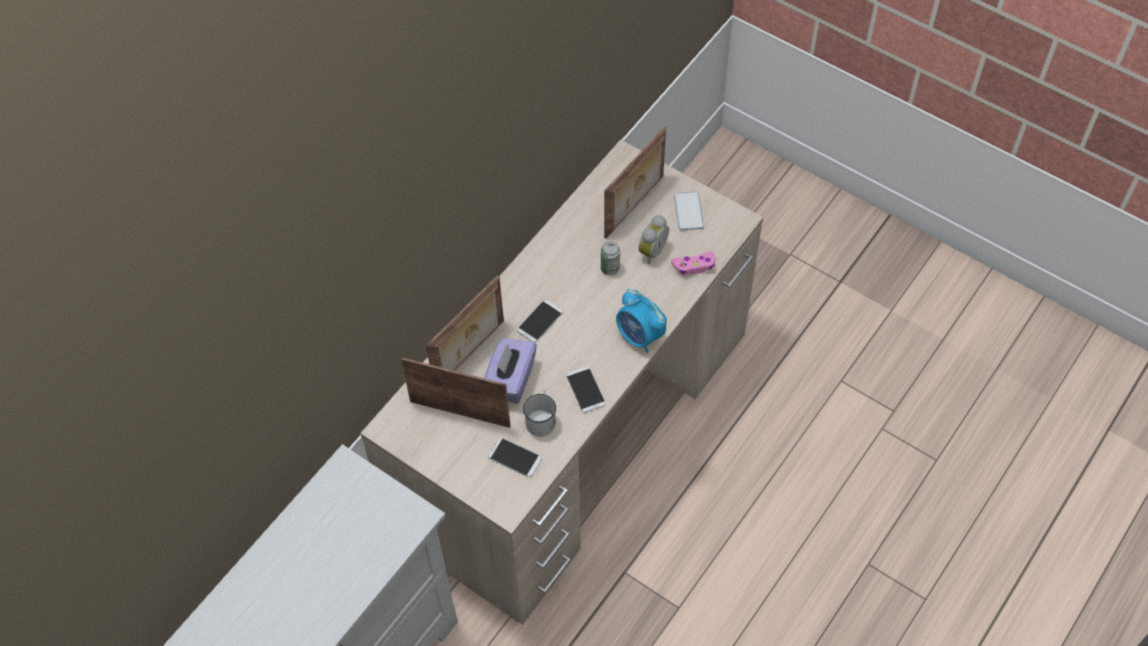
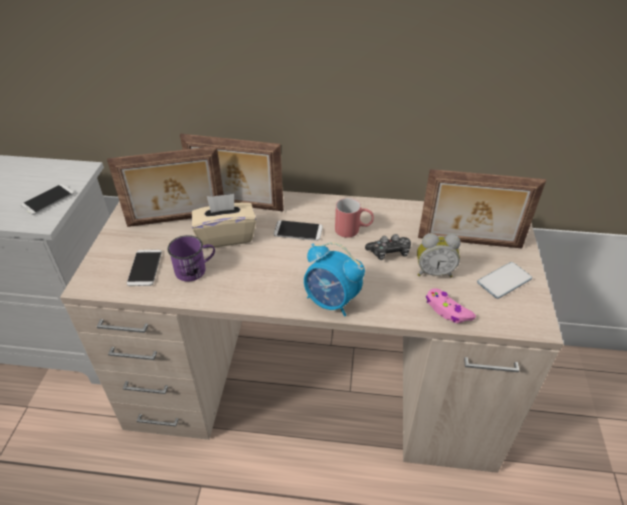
camera: 60 degrees right, 15 degrees down
picture frame [401,358,511,428] -> picture frame turned 90 degrees clockwise [107,146,224,227]
purple tissue box [484,338,537,404] -> beige tissue box [192,194,256,249]
white mug [523,390,556,437] -> purple mug [168,235,215,282]
phone [566,366,606,413] -> phone moved to [21,184,74,215]
can [601,241,620,275] -> game controller [365,234,411,260]
alarm clock [616,289,667,353] -> alarm clock turned 75 degrees counterclockwise [304,242,365,316]
none -> red mug [335,198,374,238]

